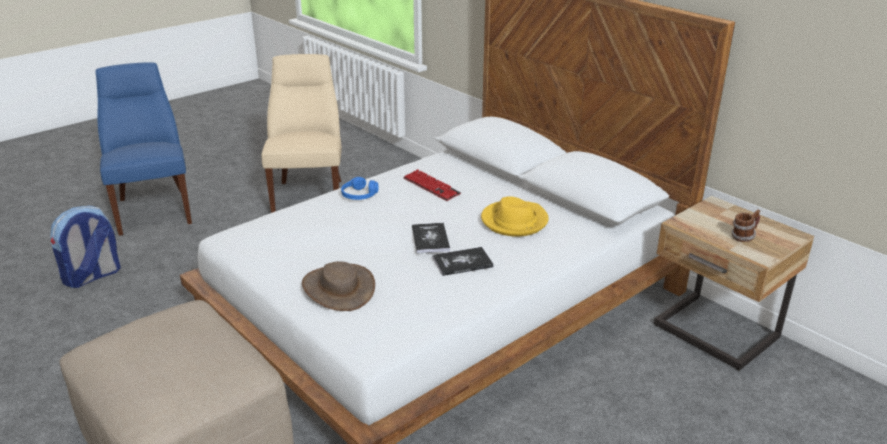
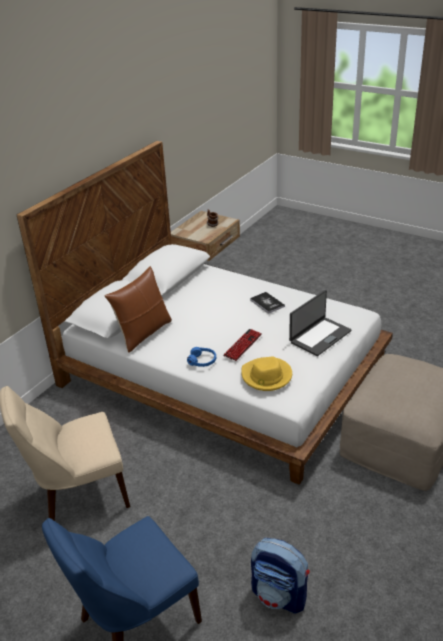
camera: 105 degrees left, 5 degrees up
brown hat [302,261,375,311] -> laptop [289,290,352,356]
keyboard [403,169,461,201] -> keyboard moved to [223,329,262,361]
book [412,223,450,253] -> none
yellow hat [481,196,549,237] -> yellow hat moved to [241,357,292,391]
none -> brown pillow [105,266,172,353]

